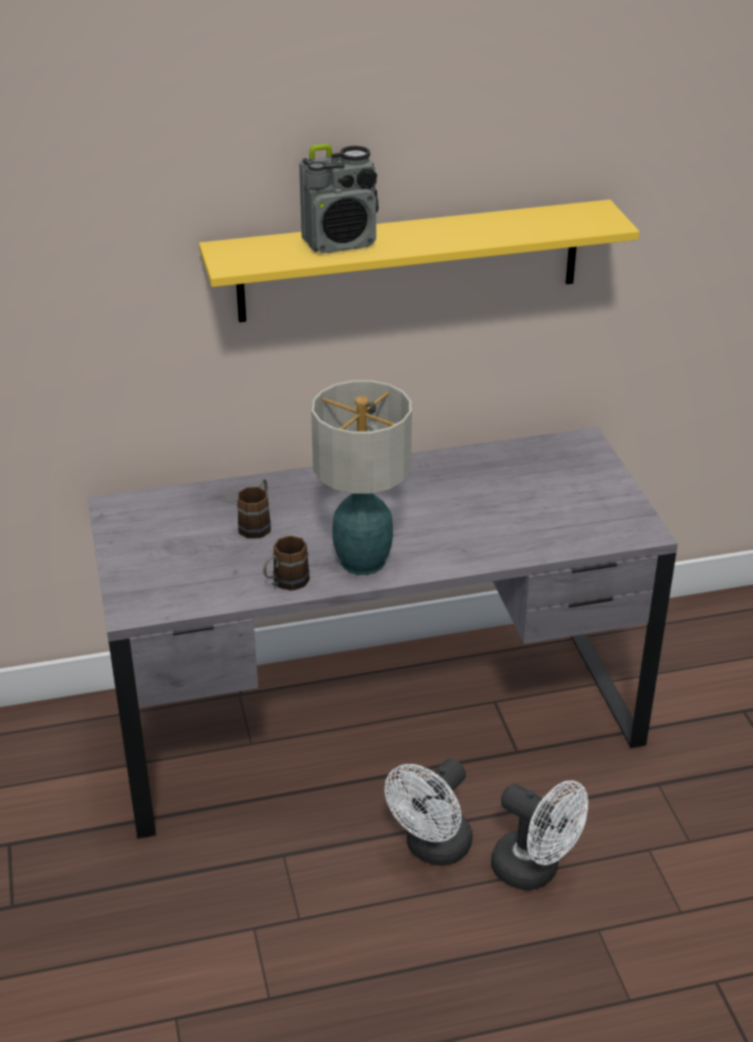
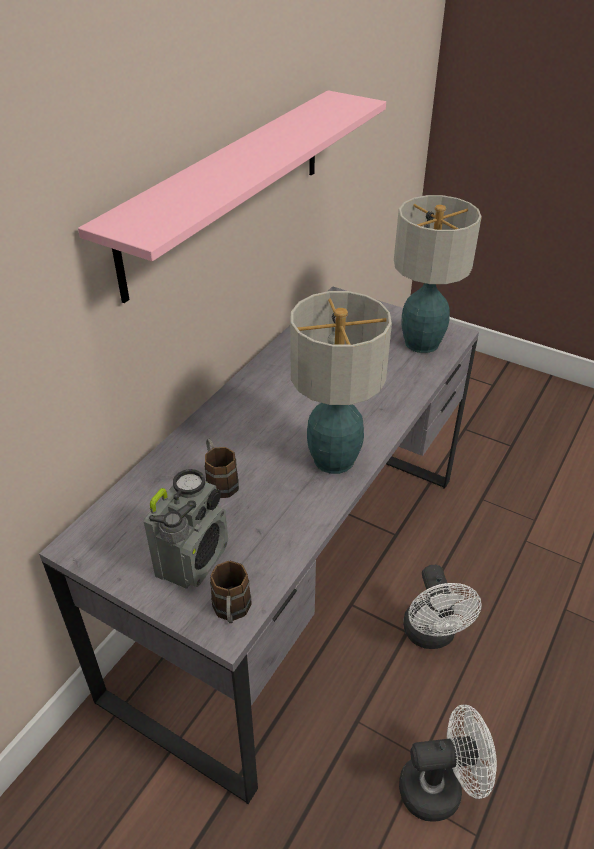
camera: 45 degrees left, 5 degrees up
yellow shelf [199,200,639,322] -> pink shelf [78,90,386,303]
brown mug [263,536,310,591] -> brown mug moved to [210,561,252,623]
radio [299,144,379,253] -> radio moved to [143,469,228,588]
white fan [491,780,588,890] -> white fan moved to [399,705,497,822]
none -> table lamp [394,195,482,353]

